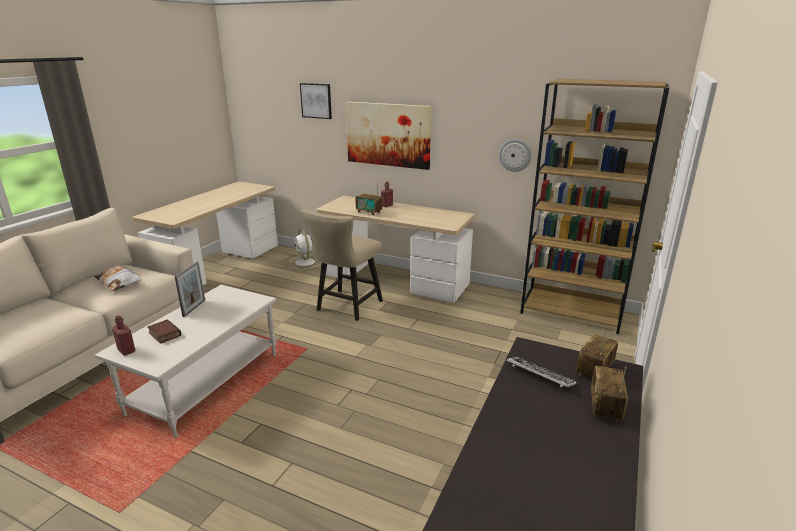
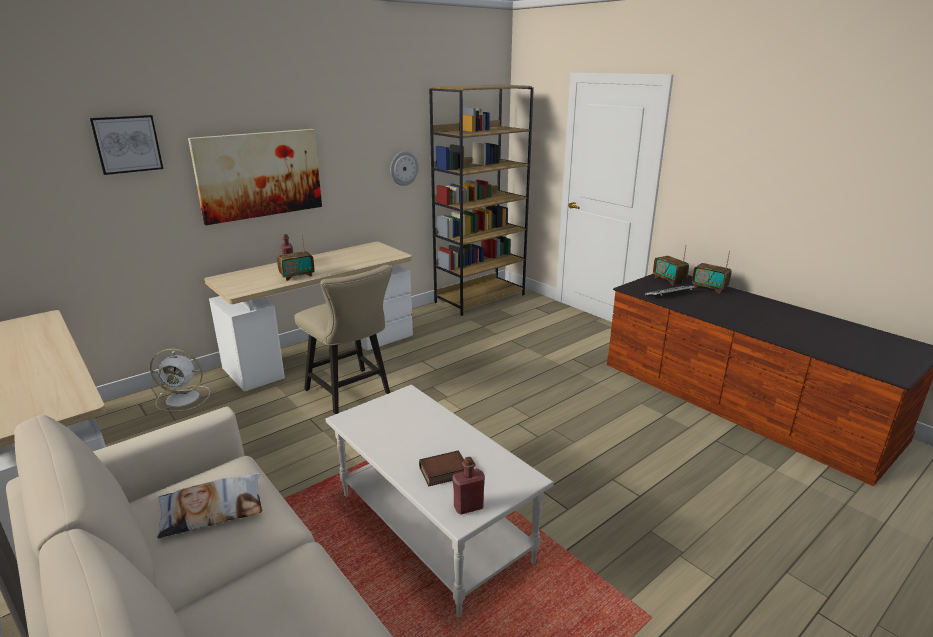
camera: 65 degrees left, 0 degrees up
picture frame [175,261,205,317] -> none

